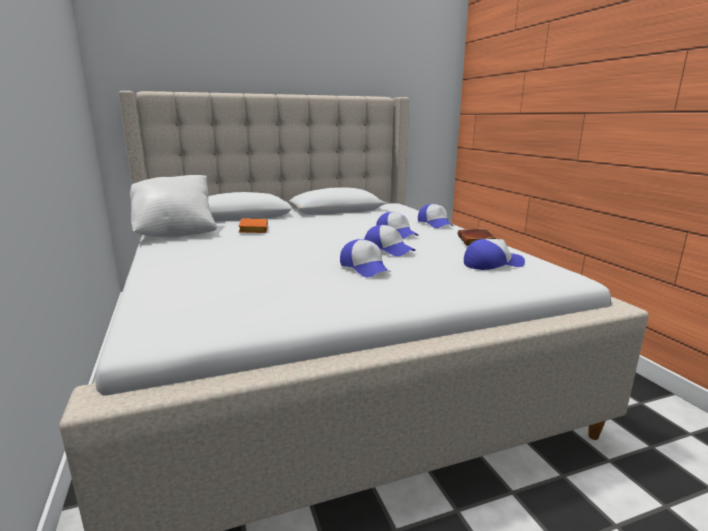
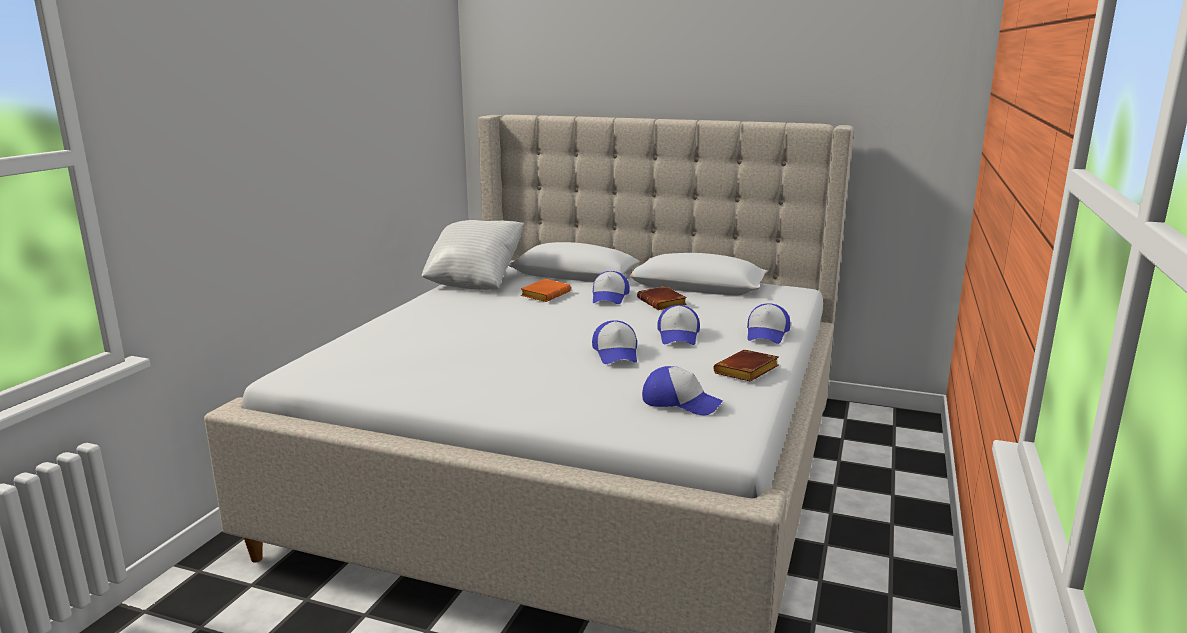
camera: 40 degrees right, 0 degrees up
cap [340,239,392,277] -> cap moved to [593,271,630,304]
none -> brown book [637,286,687,310]

